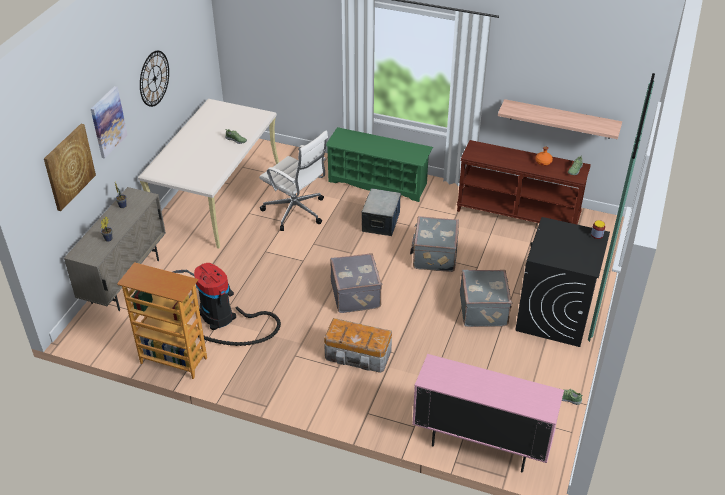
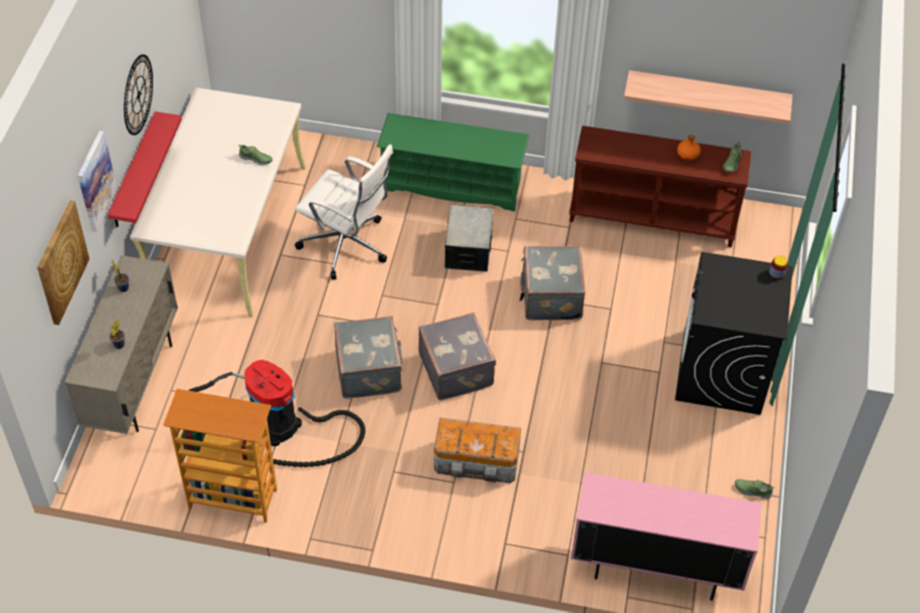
camera: 10 degrees left, 10 degrees up
grey suitcase [460,270,513,327] -> grey suitcase moved to [334,316,403,399]
none -> red shelf [108,111,182,228]

